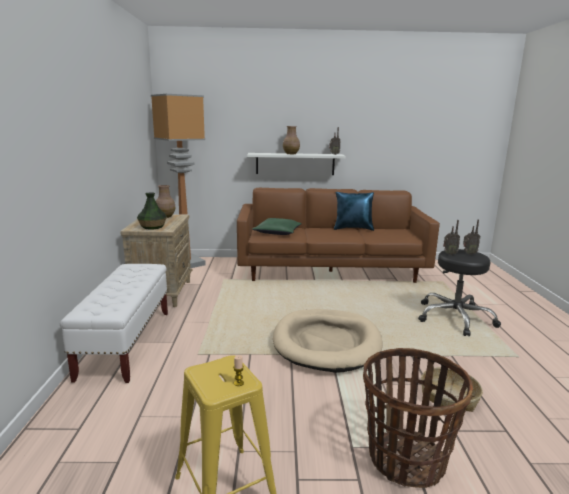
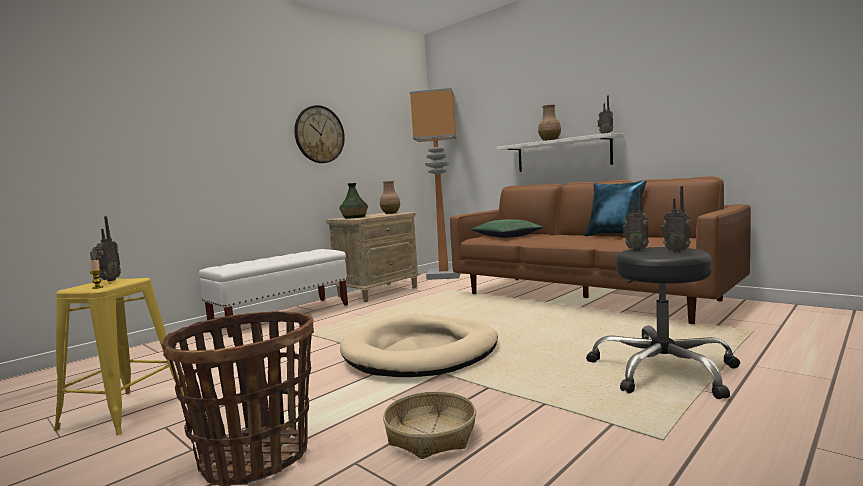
camera: 45 degrees right, 10 degrees down
none -> radio [90,216,121,281]
none -> wall clock [294,105,345,163]

